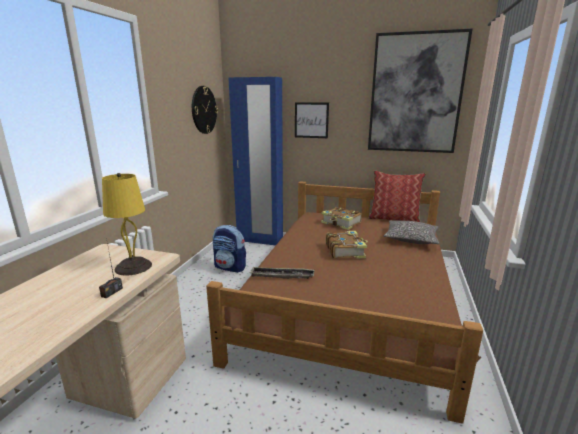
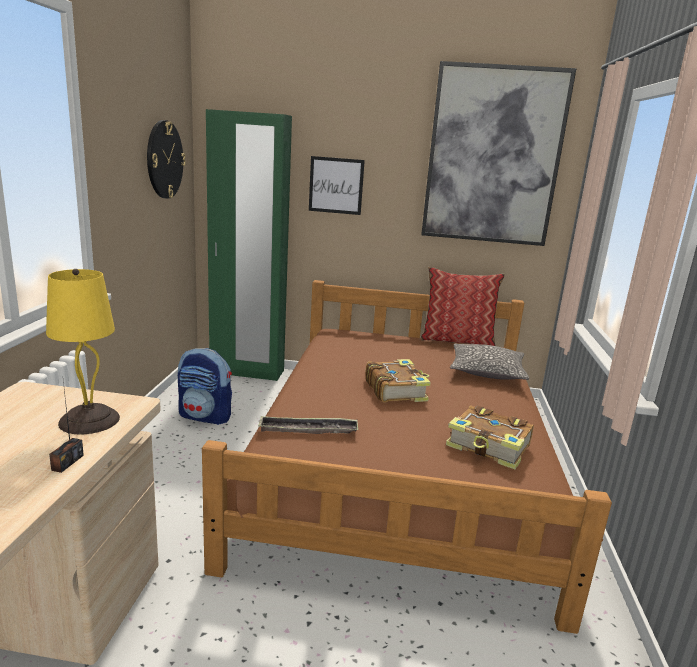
camera: 10 degrees left, 0 degrees up
blue wardrobe [228,77,283,245] -> green wardrobe [206,109,292,381]
book [321,207,362,230] -> book moved to [446,406,534,469]

